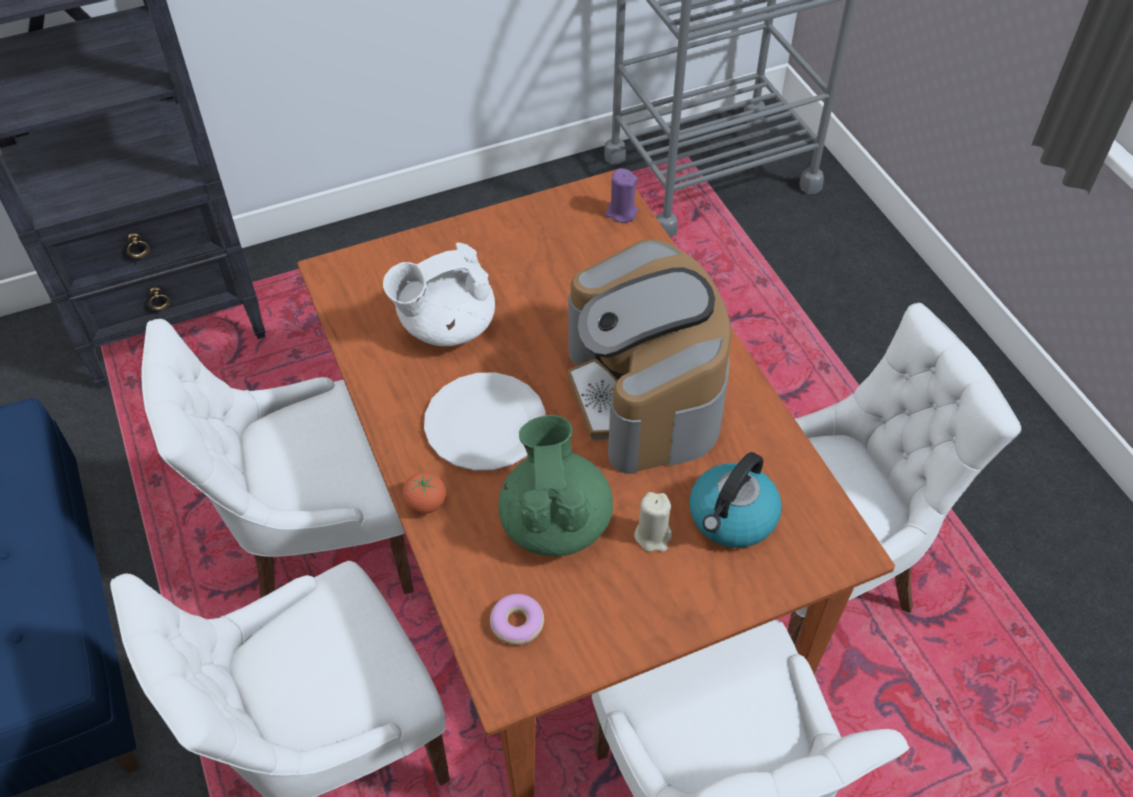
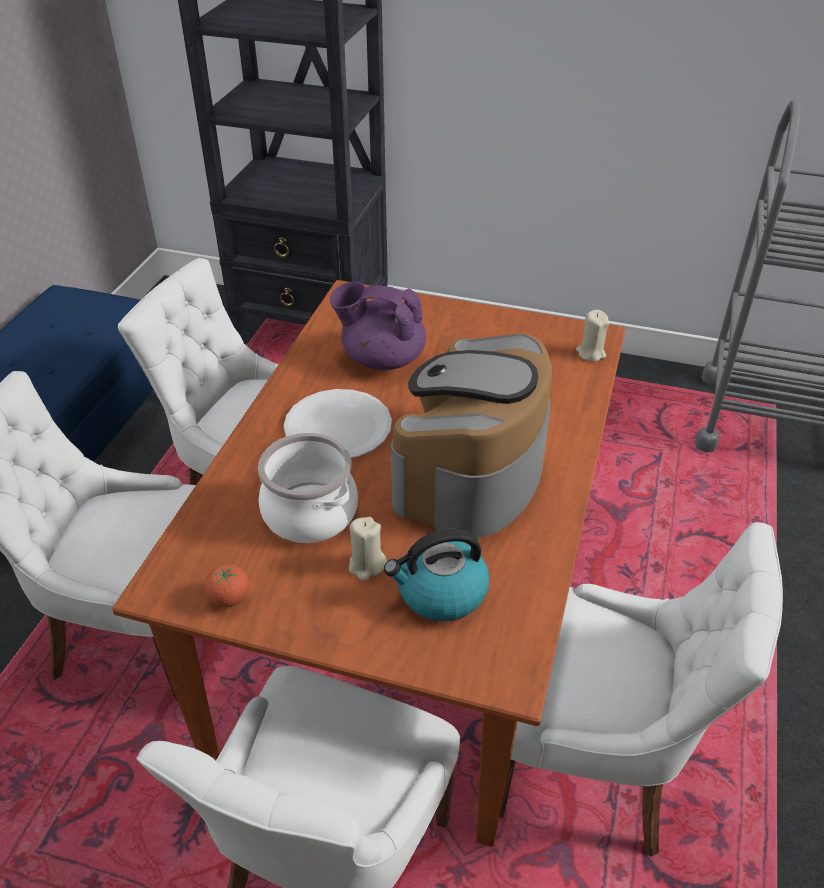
camera: 40 degrees right, 10 degrees down
white teapot [383,242,495,346] -> purple teapot [330,282,426,370]
tomato [403,472,446,514] -> tomato moved to [204,564,249,607]
donut [490,594,544,645] -> none
green teapot [498,415,613,556] -> cooking pot [258,433,358,543]
purple candle [605,168,638,223] -> beige candle [576,310,609,362]

